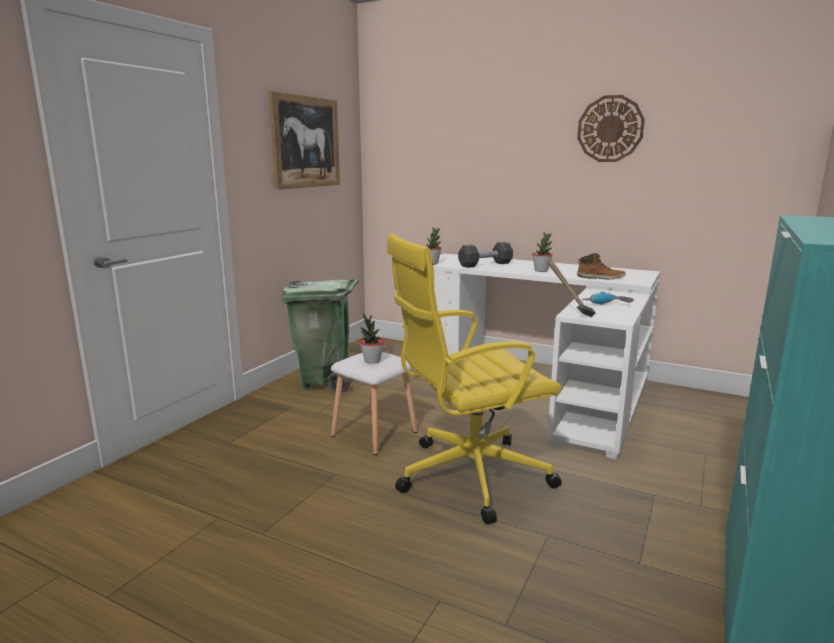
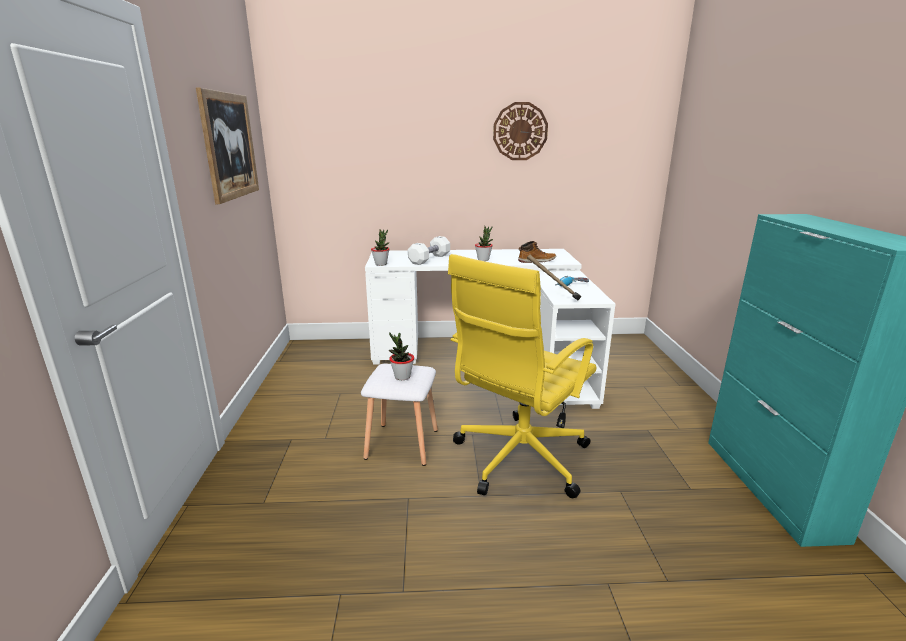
camera: 30 degrees left, 5 degrees up
green trash can [282,279,359,394] -> none
black dumbbell [458,242,513,268] -> white dumbbell [408,236,450,265]

